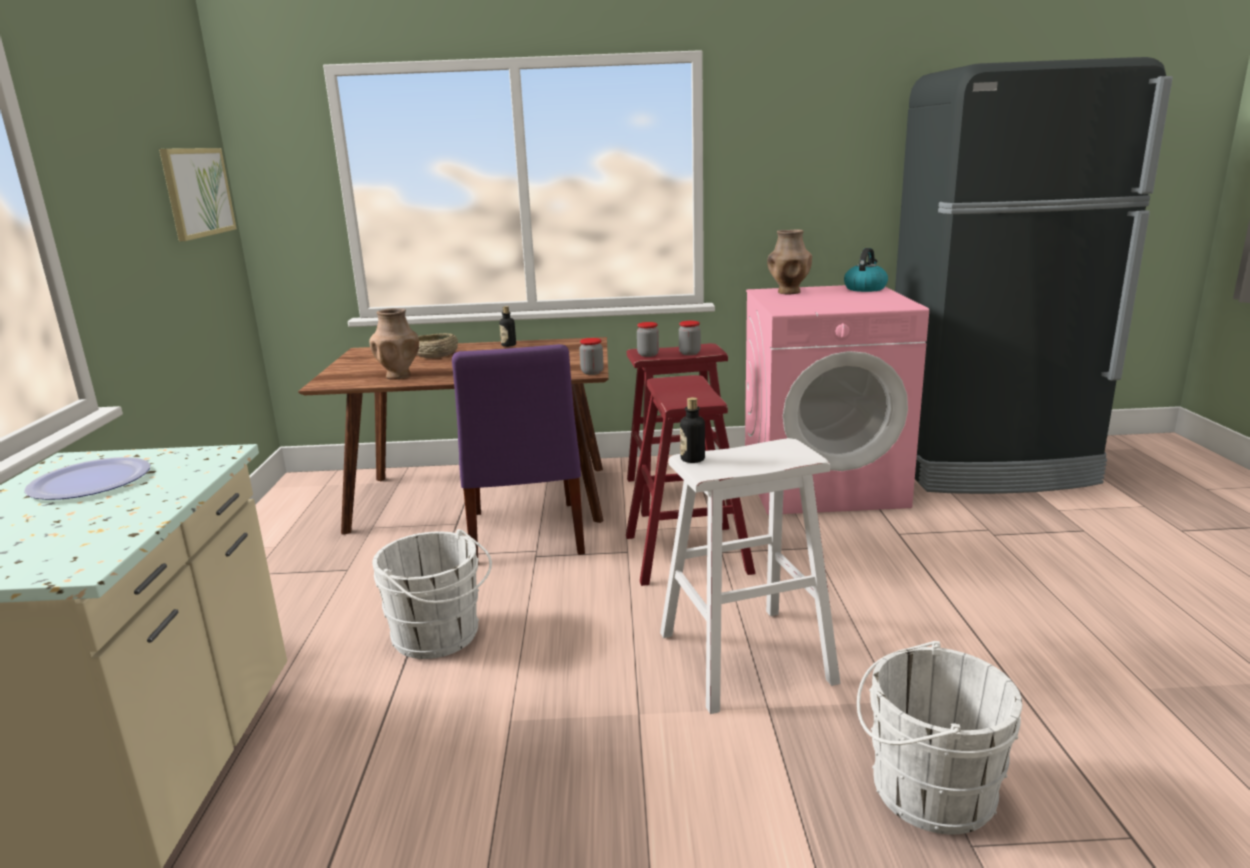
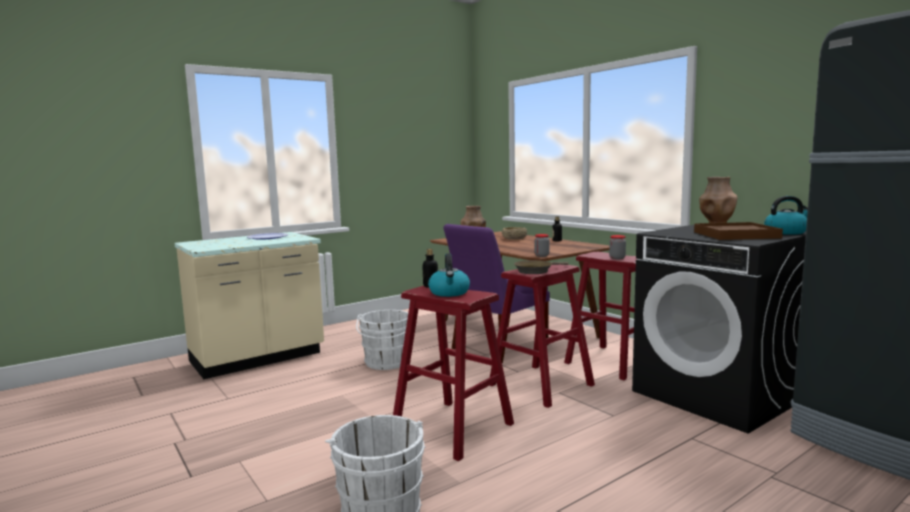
camera: 55 degrees right, 10 degrees down
picture [159,148,237,241] -> none
jar [637,322,659,357] -> none
white stool [660,438,840,714] -> red stool [393,286,514,461]
pink washing machine [745,285,929,515] -> black washing machine [632,225,806,434]
none -> kettle [428,253,470,297]
none -> brown frying pan [514,260,569,274]
none -> brown tray [694,222,783,240]

